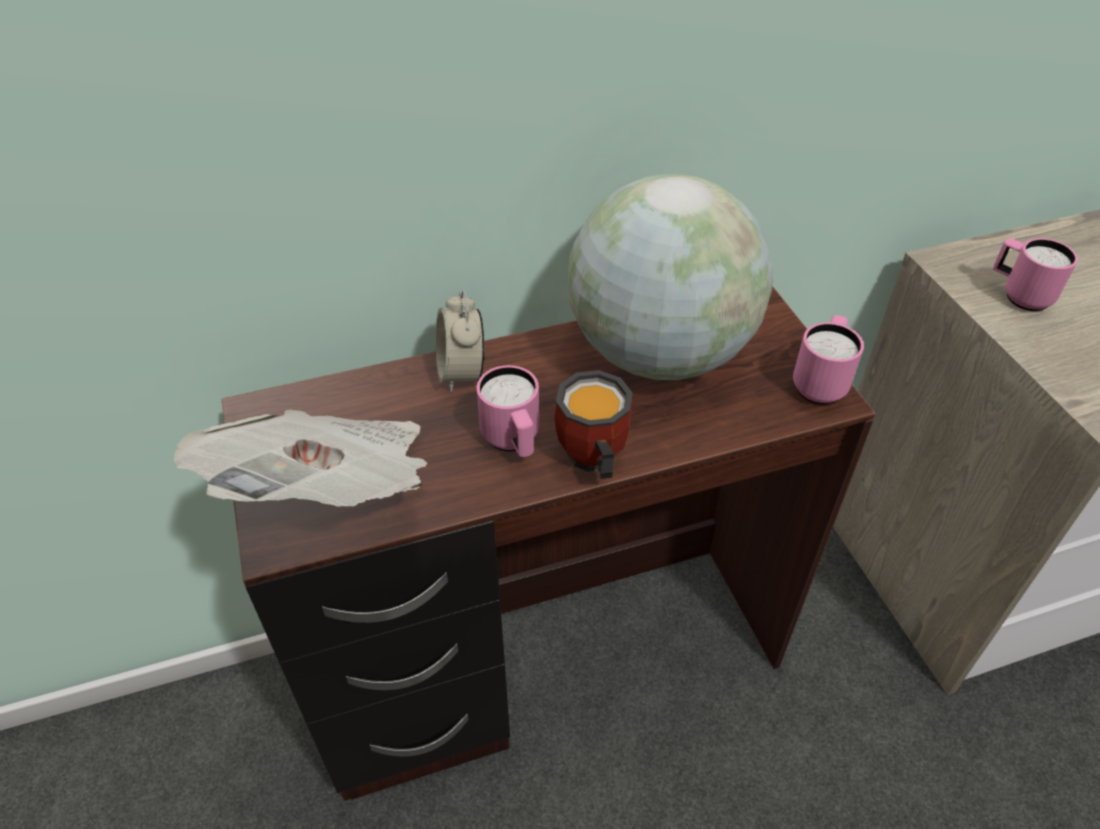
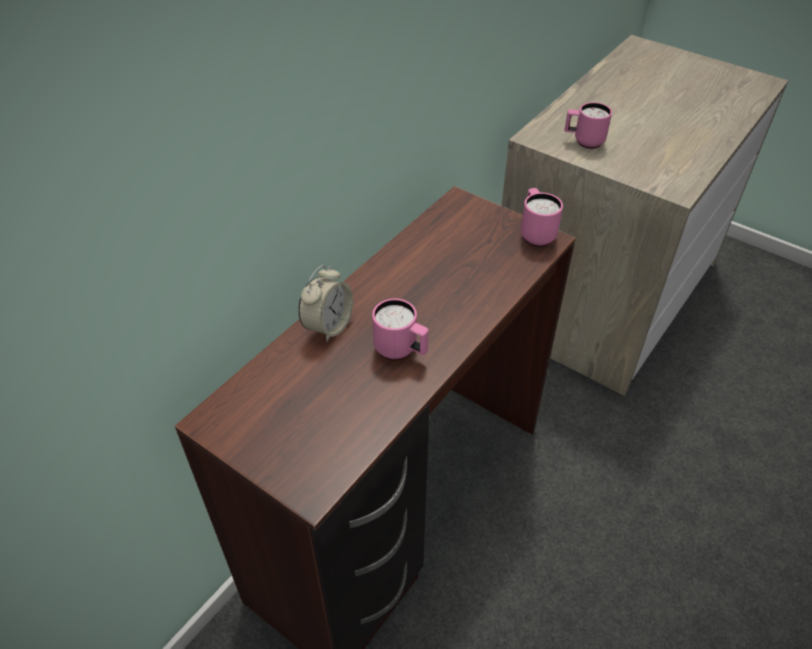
camera: 35 degrees left, 0 degrees up
newspaper [174,409,428,507] -> none
alarm clock [435,290,485,393] -> alarm clock turned 105 degrees counterclockwise [298,265,353,342]
mug [555,370,632,479] -> none
globe [568,174,773,380] -> none

